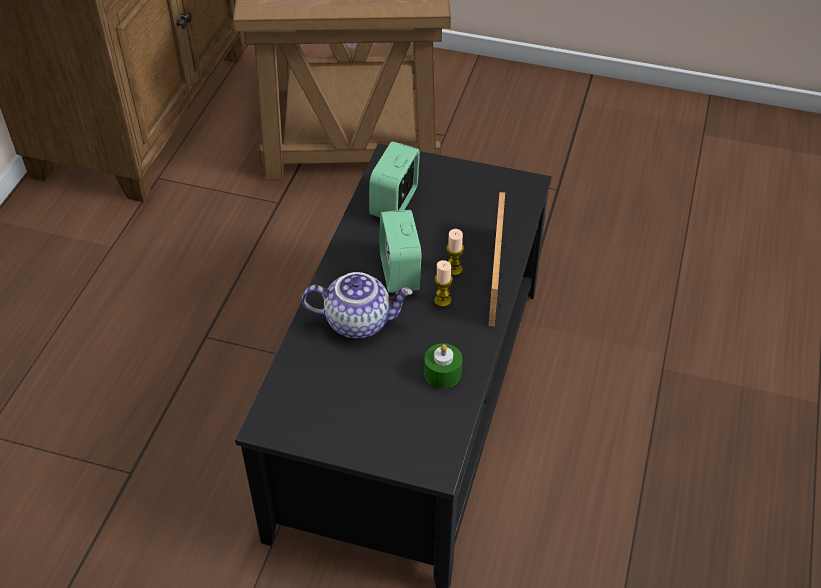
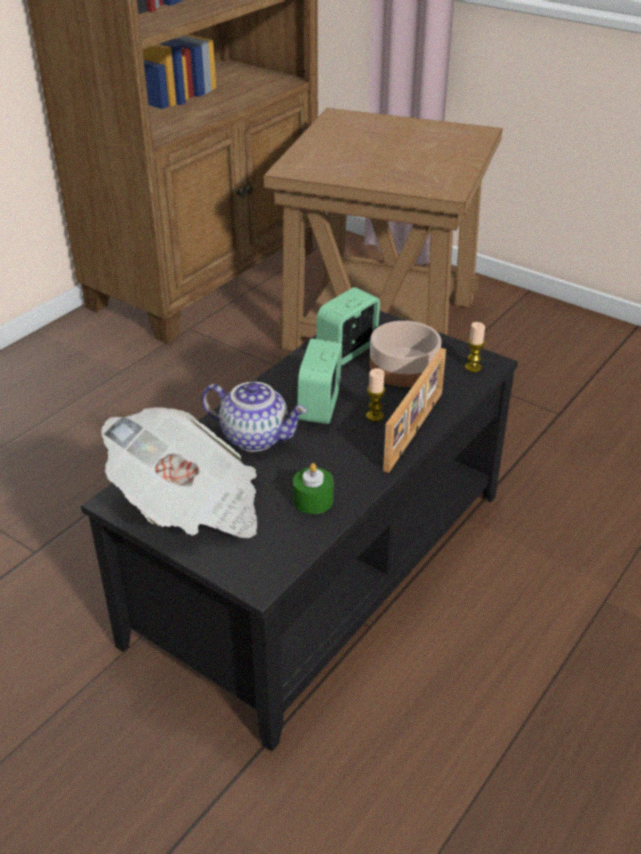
camera: 20 degrees right, 10 degrees down
candle [434,260,453,307] -> candle moved to [465,322,485,372]
none -> newspaper [101,407,257,538]
none -> bowl [370,321,442,387]

